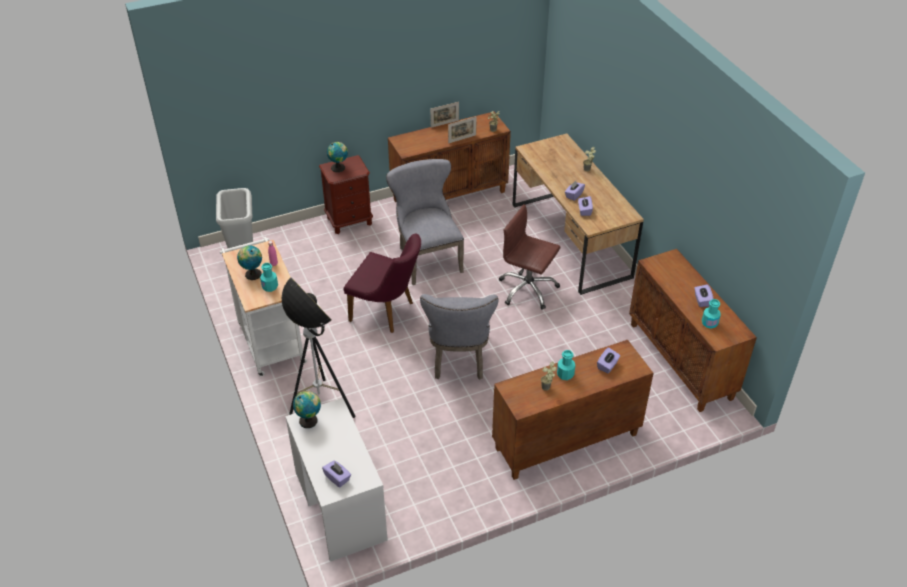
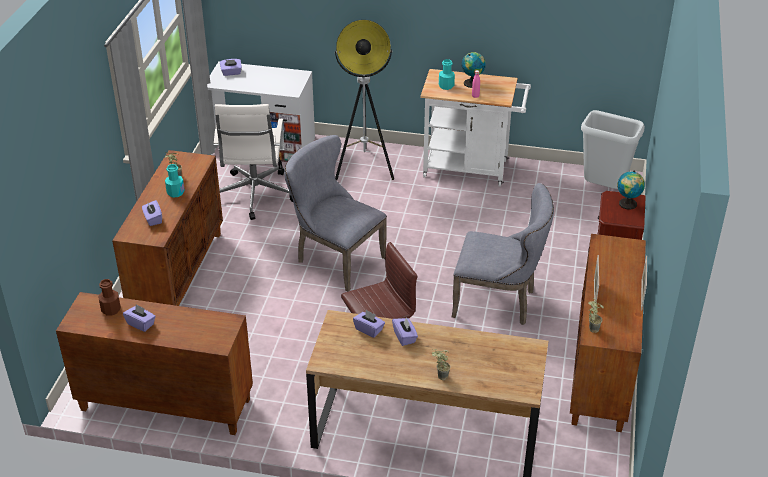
camera: 125 degrees right, 5 degrees down
globe [293,391,321,428] -> none
purple chair [343,234,421,333] -> none
turquoise bottle [702,299,721,329] -> brown bottle [98,279,121,316]
none -> white office chair [214,104,293,220]

